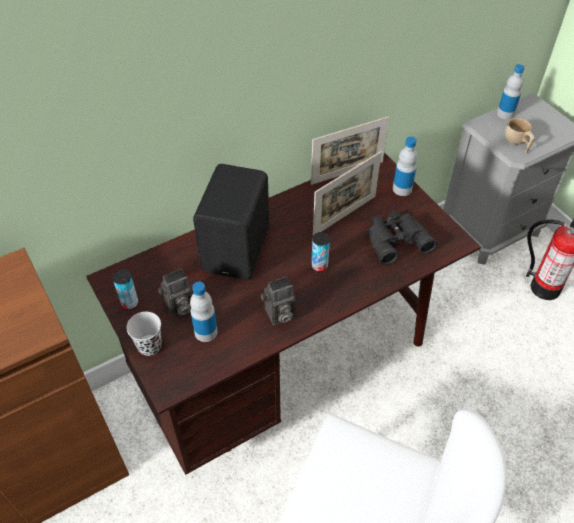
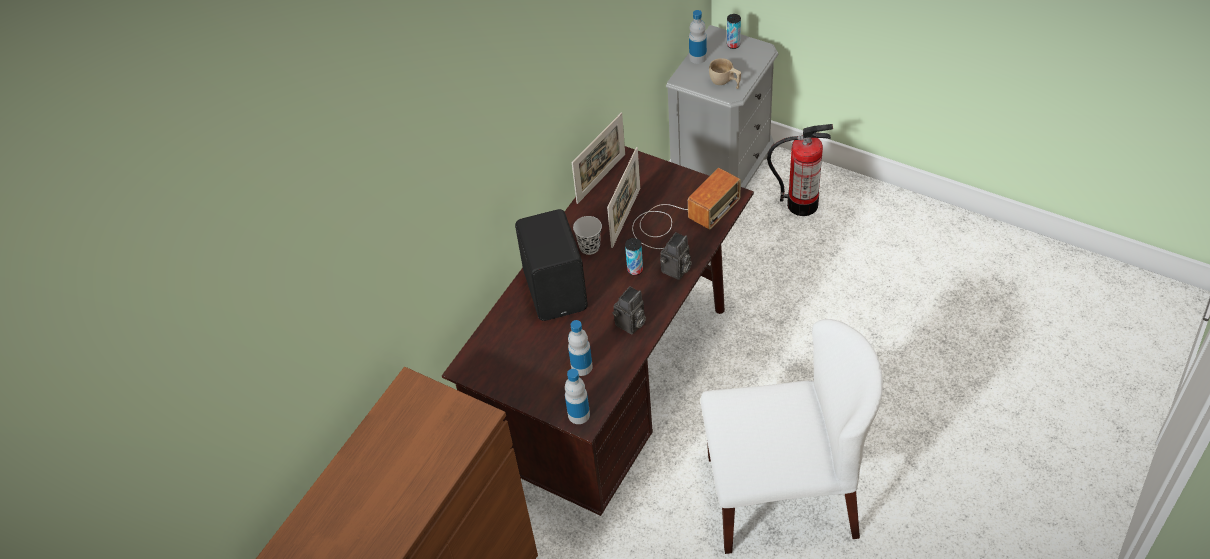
camera: 25 degrees left, 0 degrees up
can [113,270,138,310] -> can moved to [727,14,741,49]
black cup [126,312,162,356] -> black cup moved to [573,216,602,255]
camera [158,269,193,318] -> camera moved to [660,232,692,280]
black binoculars [367,211,437,265] -> radio [632,168,741,249]
bottle [393,137,418,196] -> bottle moved to [565,369,590,424]

